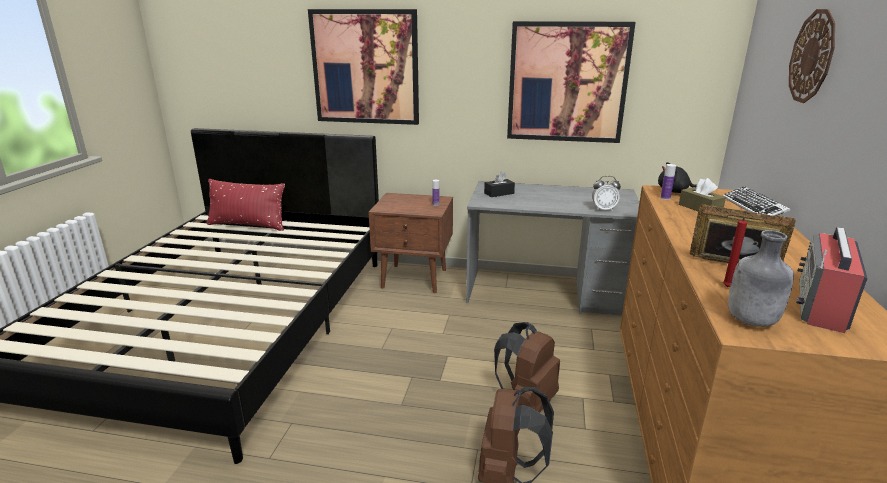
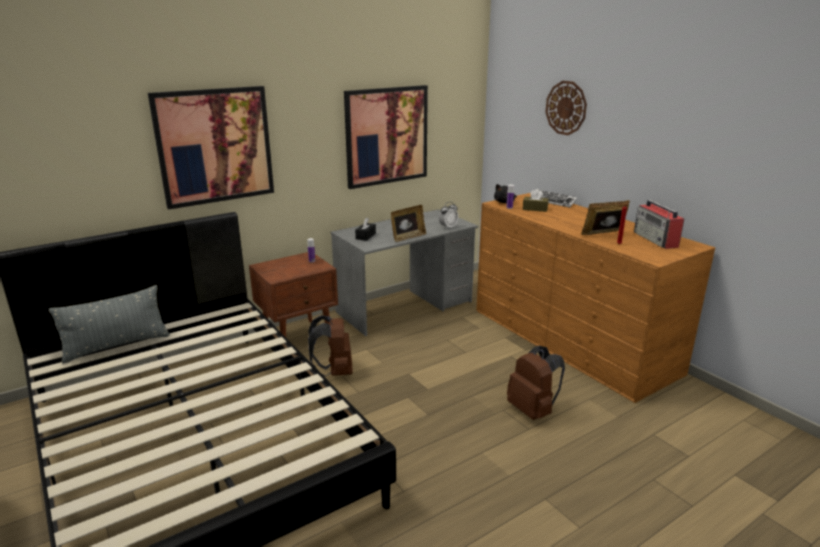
camera: 45 degrees left, 0 degrees up
red pillow [207,179,285,231] -> grey pillow [49,285,170,364]
brown backpack [494,322,560,413] -> brown backpack moved to [308,316,353,376]
grey bottle [728,230,794,327] -> none
none -> picture frame [391,205,426,242]

